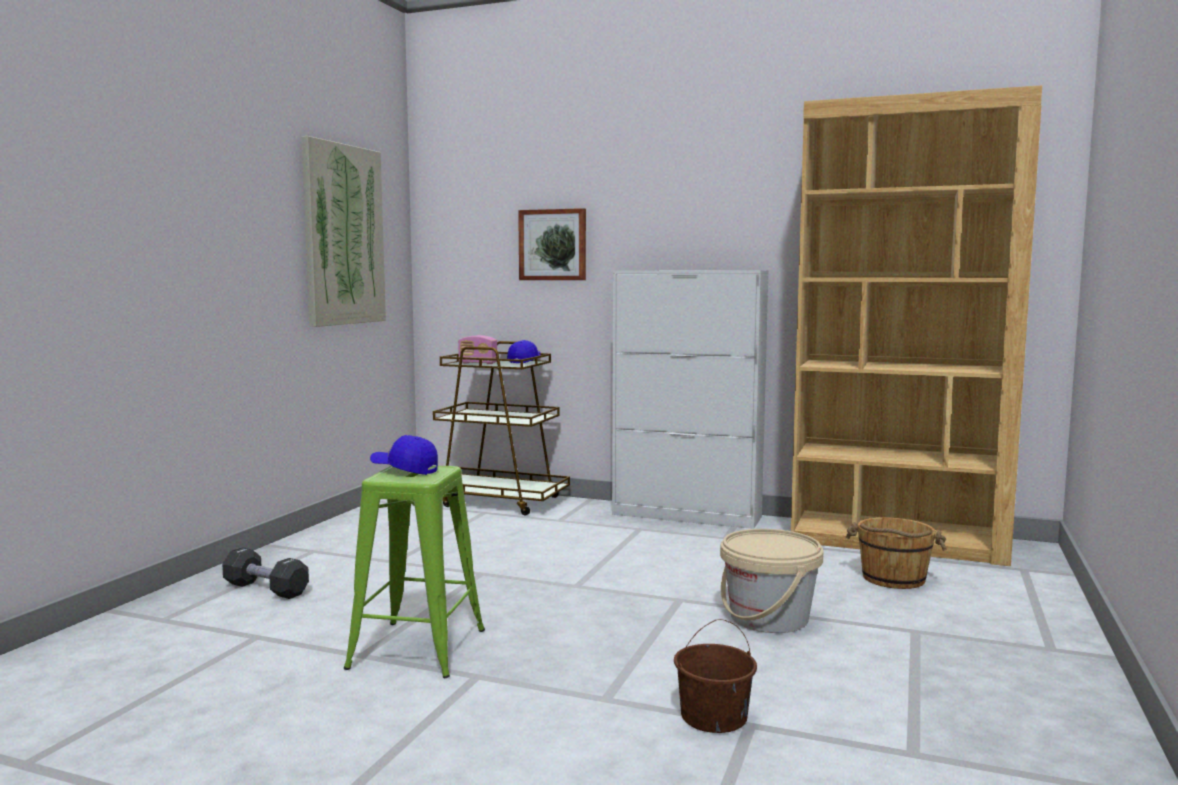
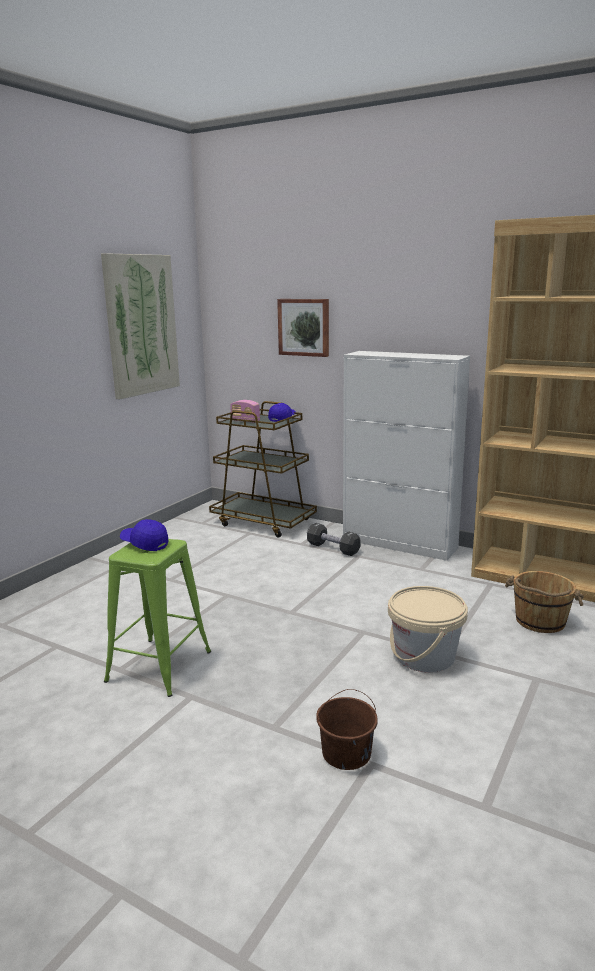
camera: 10 degrees right, 10 degrees up
black dumbbell [222,547,309,599] -> black dumbbell moved to [307,523,361,556]

